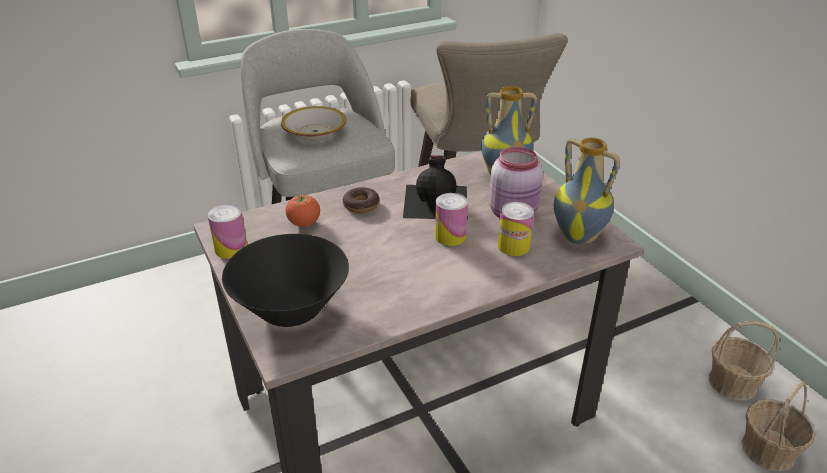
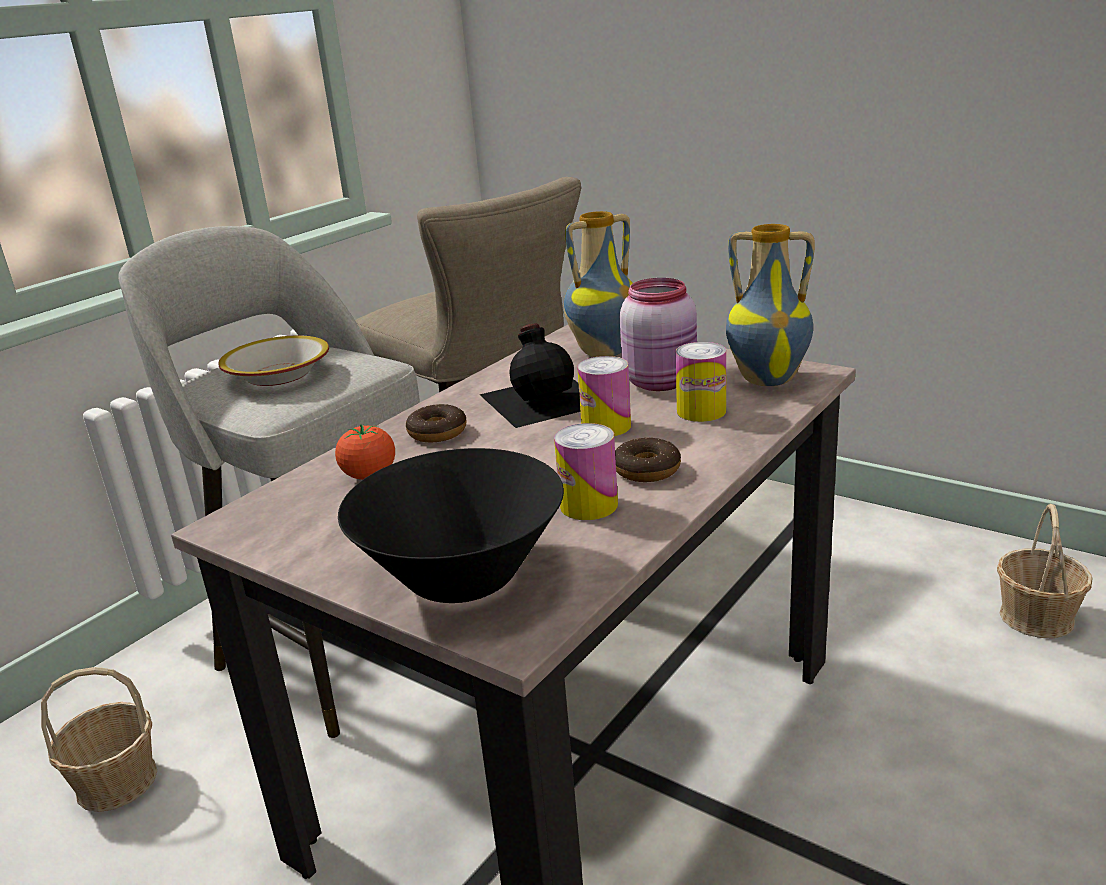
camera: 25 degrees left, 10 degrees down
can [208,204,247,259] -> can moved to [554,423,618,520]
basket [709,321,779,401] -> basket moved to [41,667,157,812]
none -> donut [615,437,681,482]

